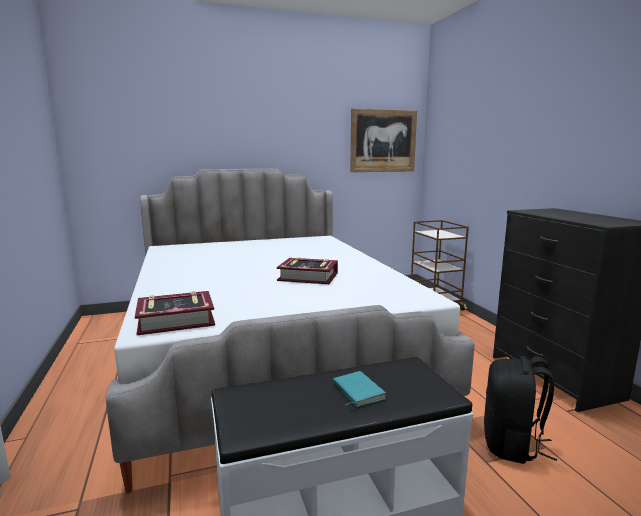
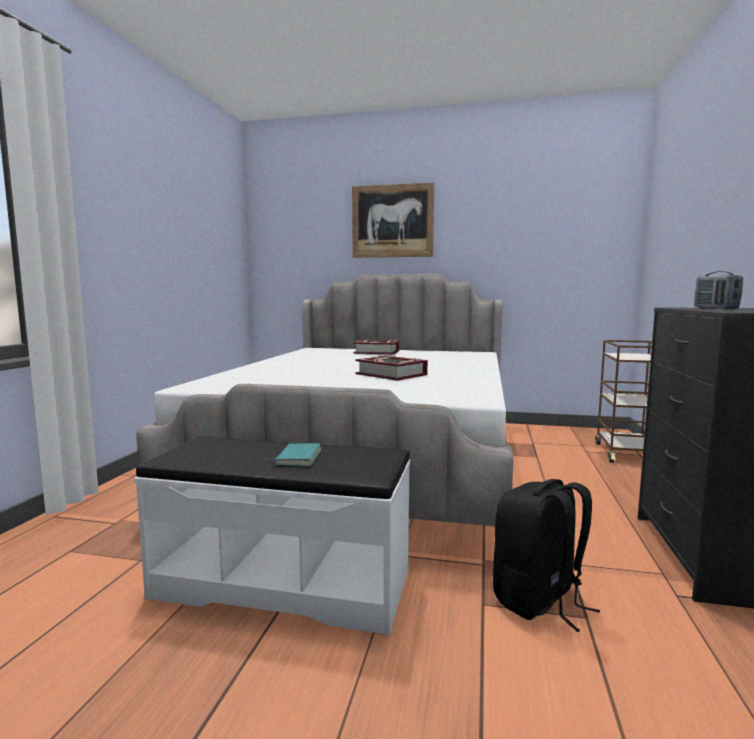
camera: 30 degrees right, 5 degrees down
book [135,291,215,335] -> book moved to [353,339,399,354]
picture [350,109,417,172] -> picture moved to [352,182,434,258]
none -> radio [694,271,743,309]

